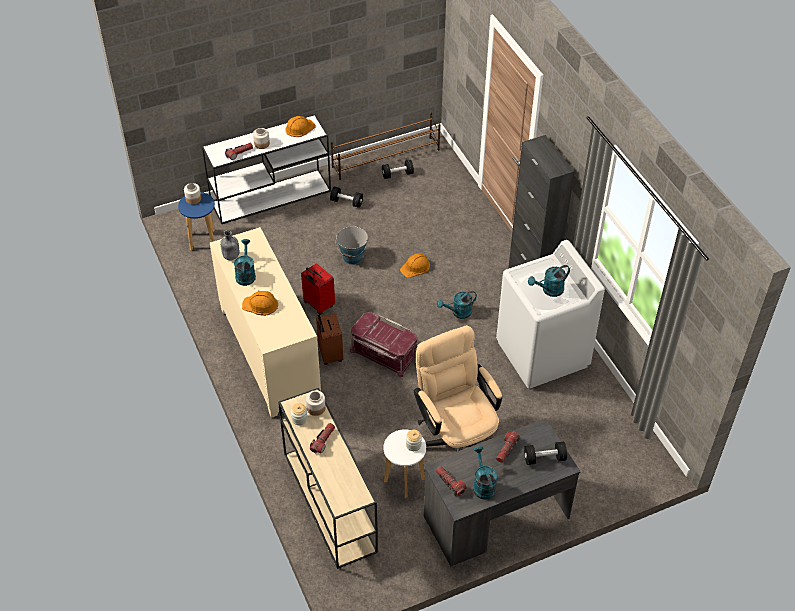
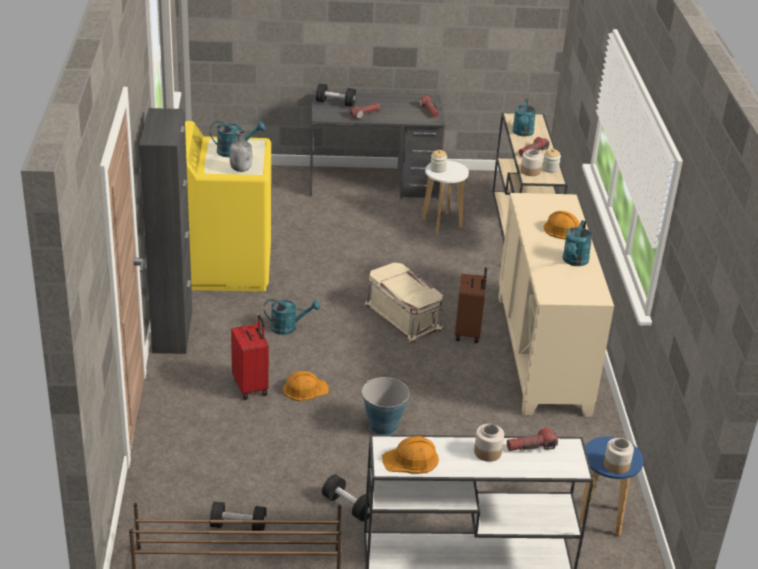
camera: 160 degrees left, 15 degrees down
grey bottle [220,230,239,260] -> grey bottle moved to [229,130,252,172]
red suitcase [301,263,335,315] -> red suitcase moved to [231,315,269,400]
red storage box [349,312,417,377] -> beige storage box [364,263,444,343]
beige office chair [413,325,502,452] -> none
turquoise watering can [473,446,497,500] -> turquoise watering can moved to [512,99,536,137]
white washing machine [496,240,605,389] -> yellow washing machine [185,121,271,292]

